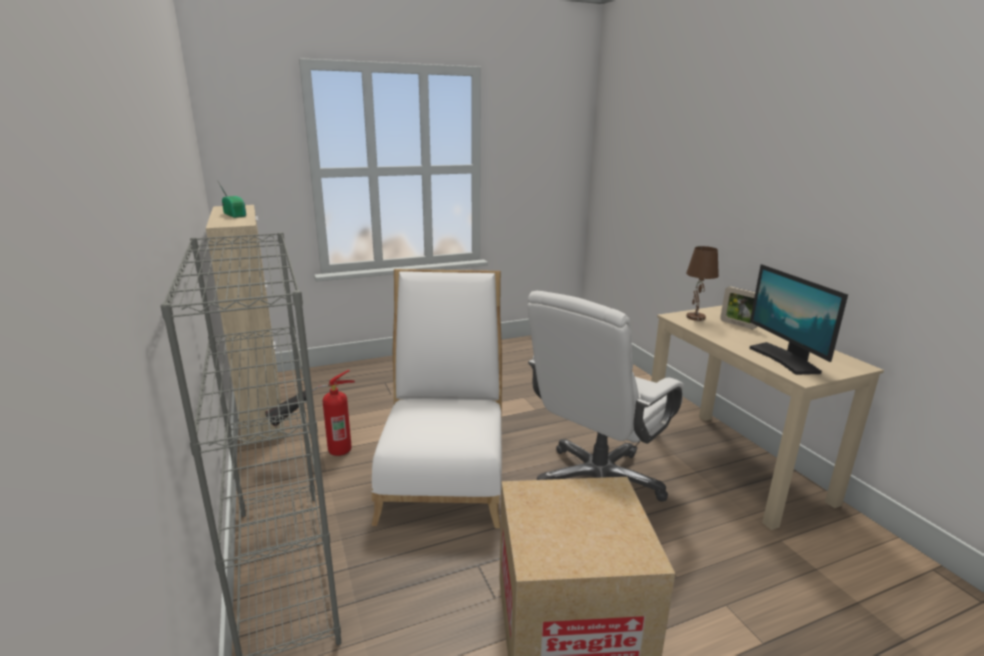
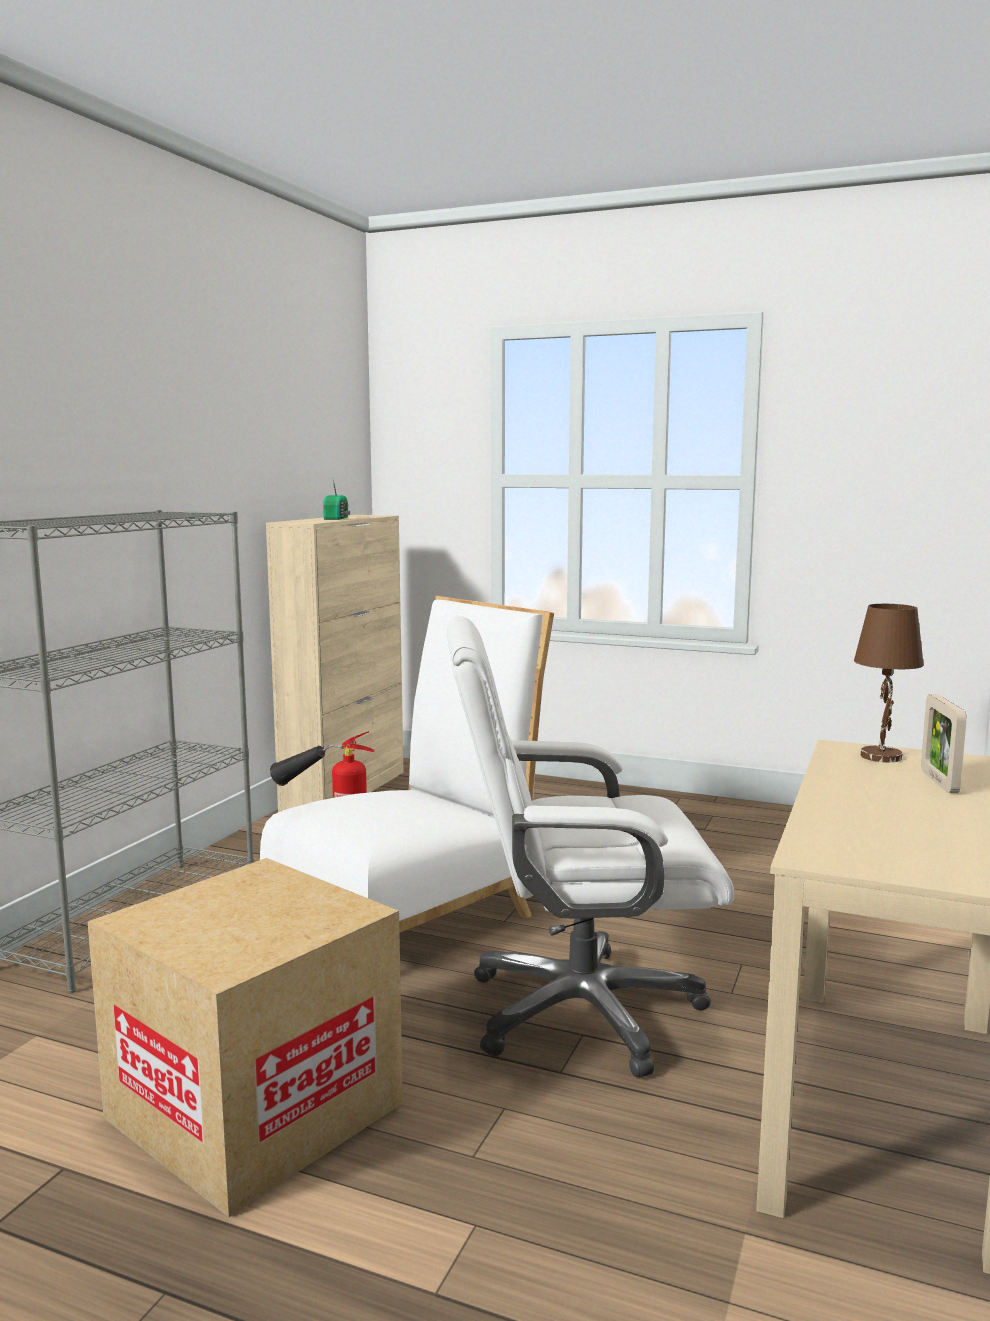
camera: 45 degrees right, 10 degrees down
monitor [749,264,848,375] -> none

